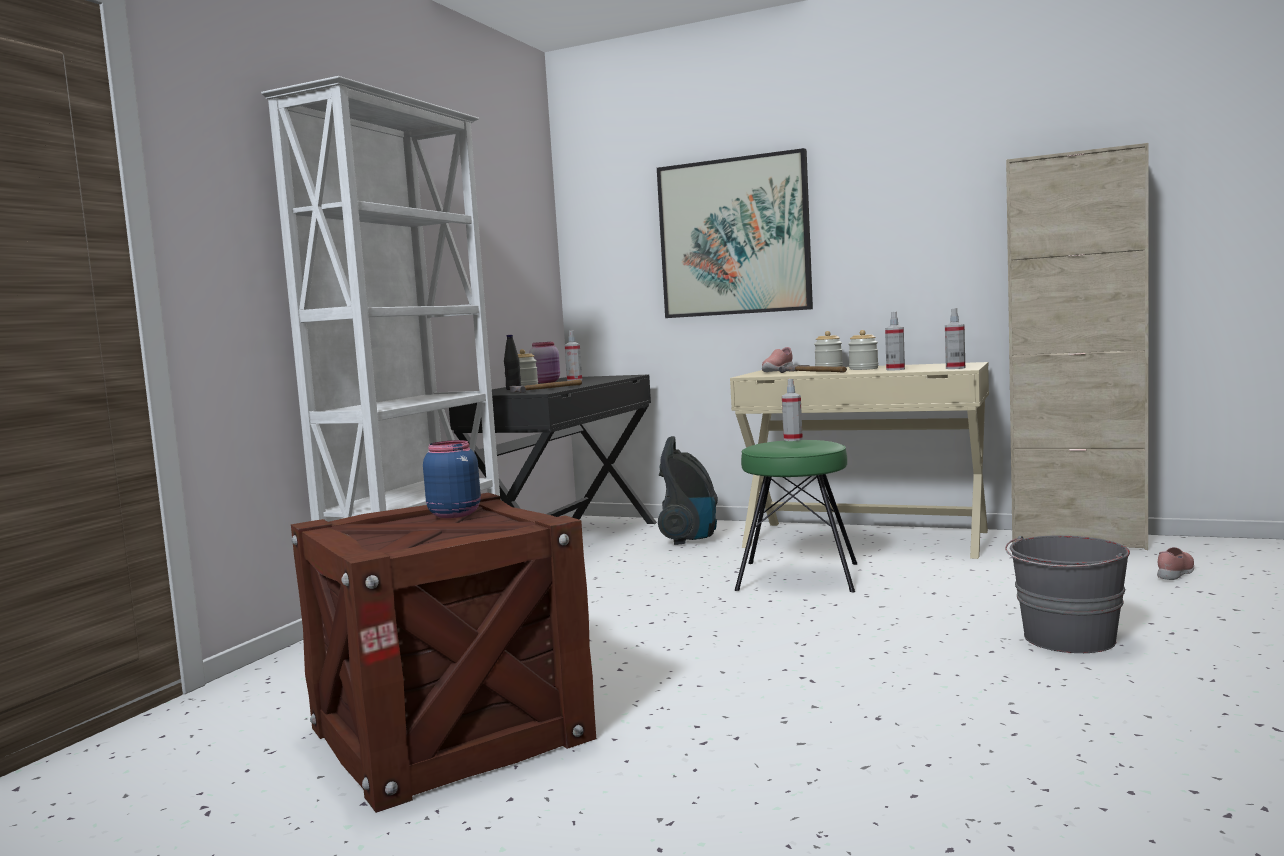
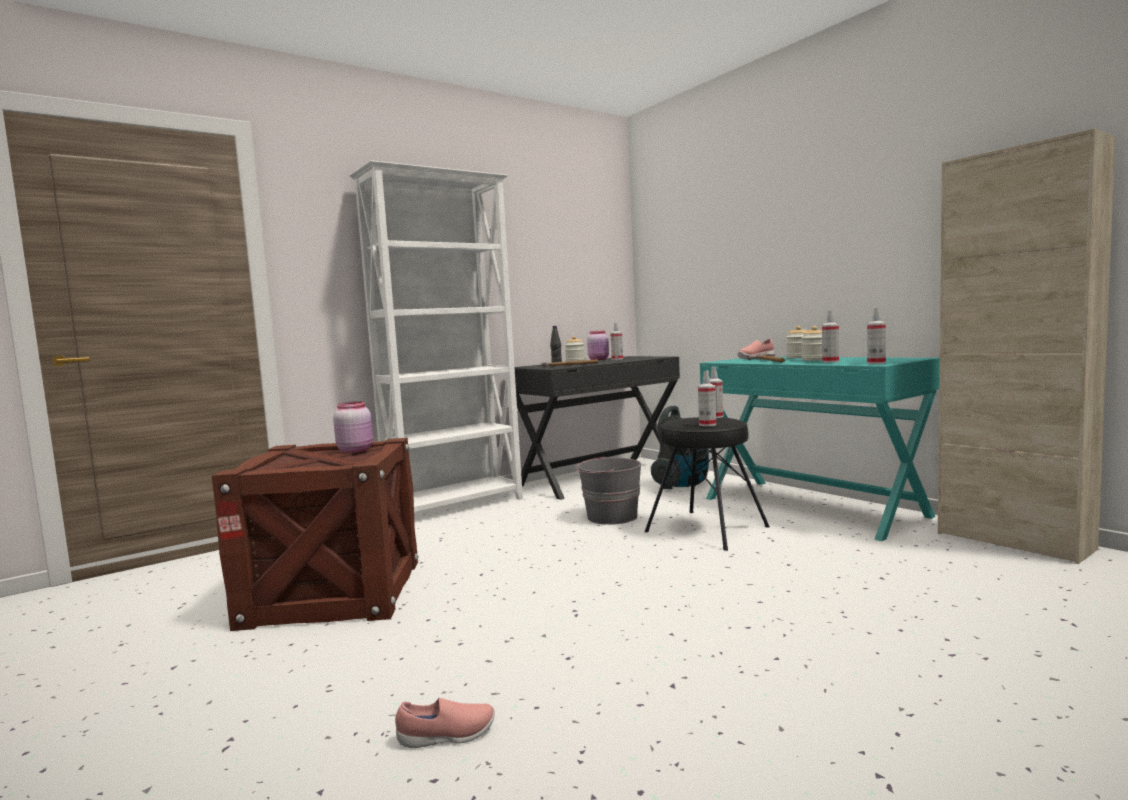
camera: 30 degrees right, 0 degrees up
blue jar [423,440,481,518] -> pink jar [333,401,373,453]
picture [657,148,813,318] -> none
beige desk [730,362,989,559] -> turquoise desk [700,357,940,541]
green stool [735,440,857,592] -> black stool [645,417,770,551]
grey bucket [1005,535,1130,653] -> grey bucket moved to [575,456,641,525]
pink shoe [1157,547,1194,580] -> pink shoe moved to [395,698,495,748]
none -> spray bottle [698,371,716,426]

